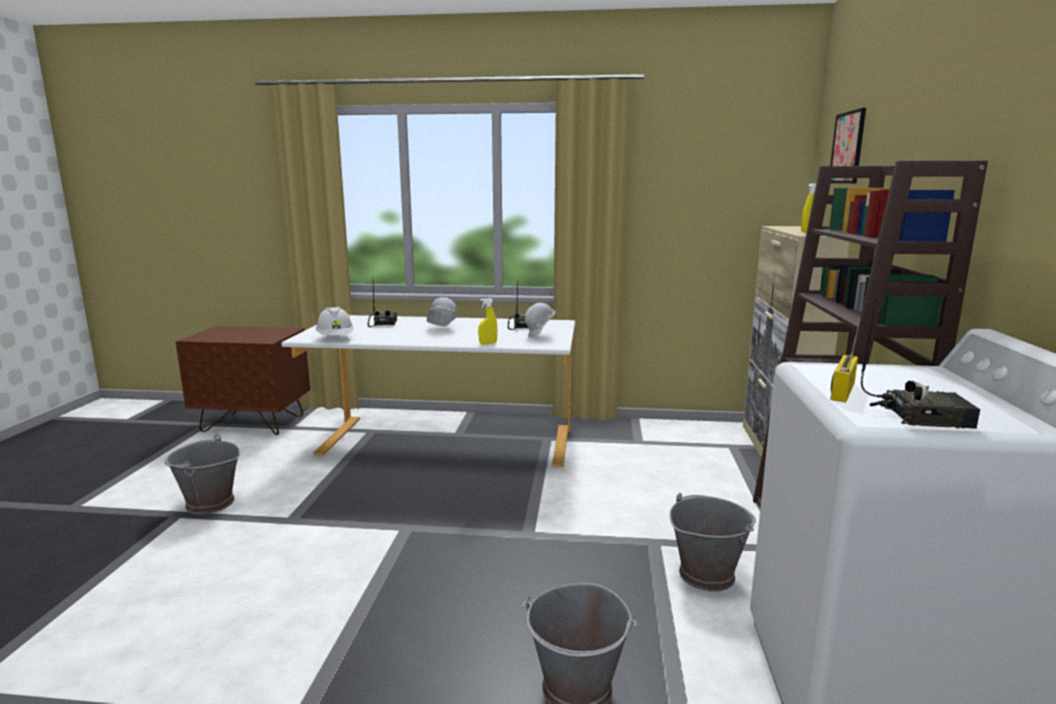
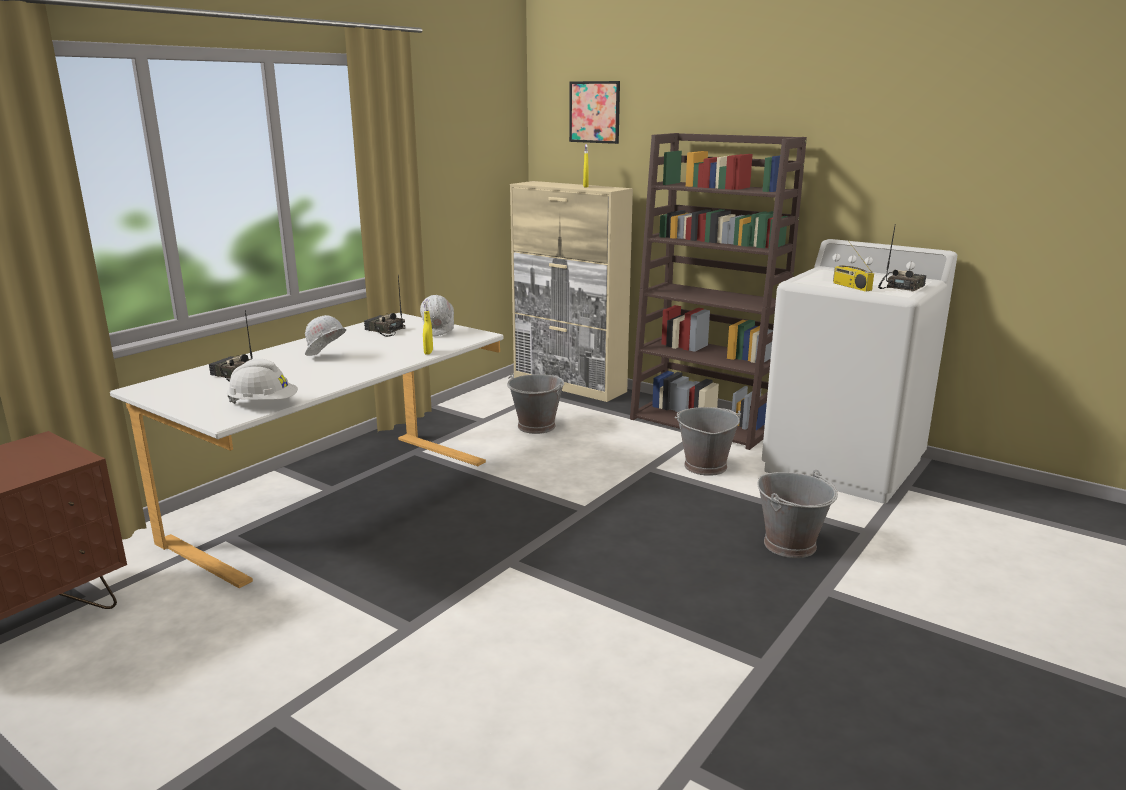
camera: 60 degrees left, 5 degrees up
grey bucket [164,435,240,514] -> grey bucket moved to [507,373,564,434]

